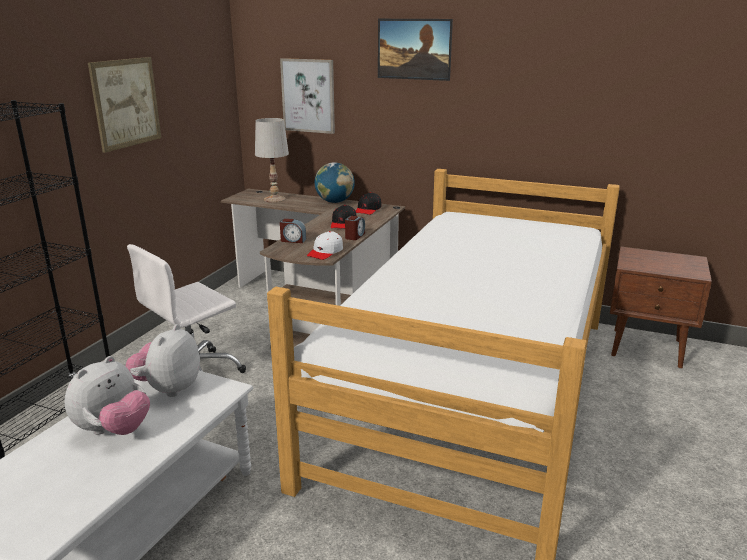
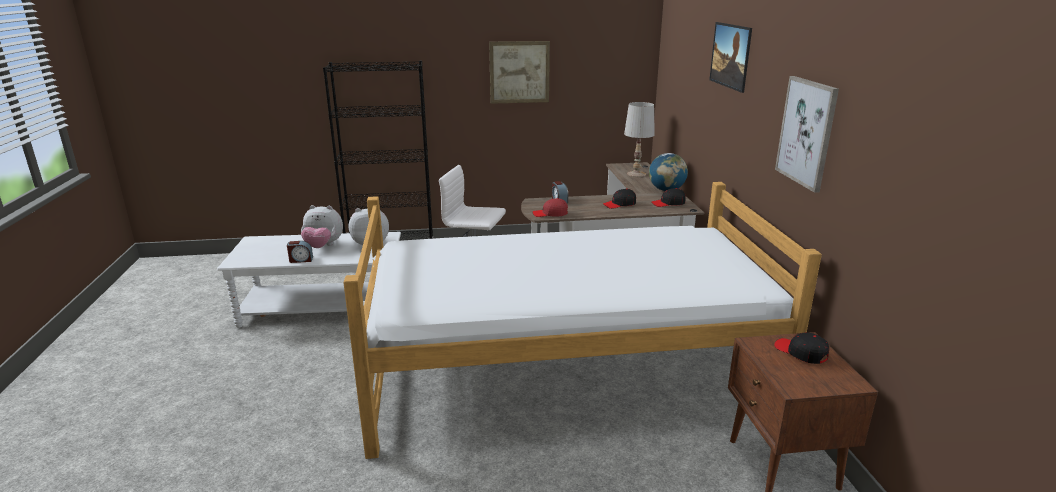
camera: 60 degrees right, 0 degrees up
picture [280,58,335,134] -> picture moved to [775,76,839,193]
white cap [307,231,343,260] -> red cap [533,198,568,217]
alarm clock [345,216,365,240] -> alarm clock moved to [287,241,313,263]
none -> black cap [774,332,829,364]

